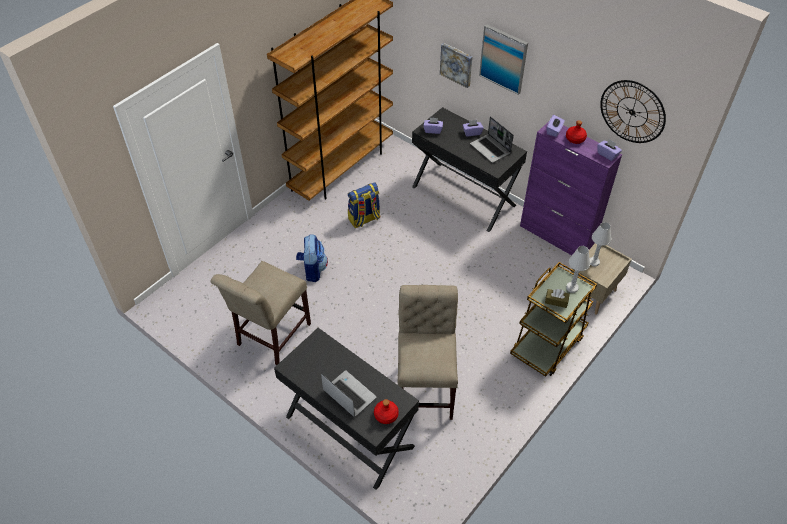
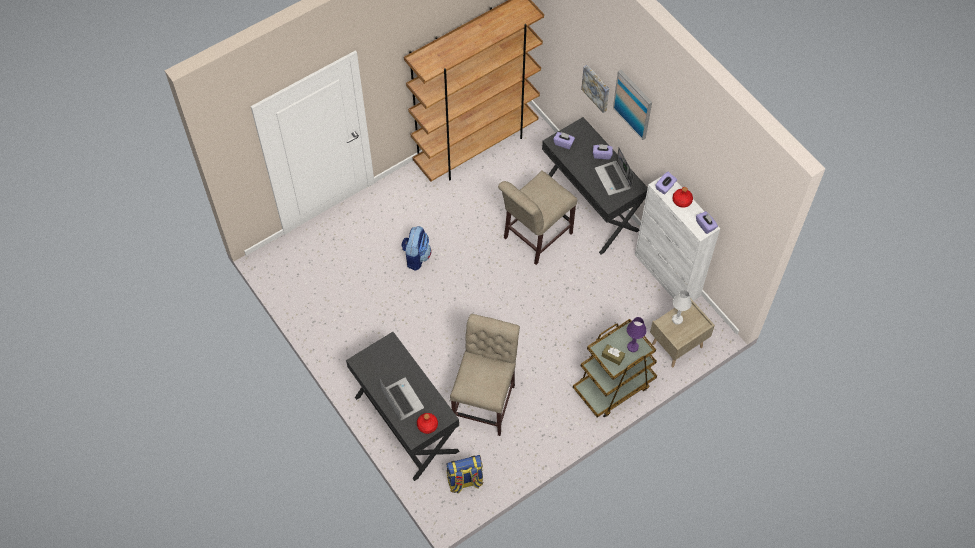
camera: 15 degrees right, 10 degrees up
beige chair [211,261,311,365] -> beige chair moved to [498,170,577,265]
backpack [348,182,380,228] -> backpack moved to [446,455,484,494]
purple cabinet [520,122,622,255] -> white cabinet [635,176,720,301]
white table lamp [566,246,590,293] -> purple table lamp [627,317,647,352]
wall clock [600,80,666,143] -> none

